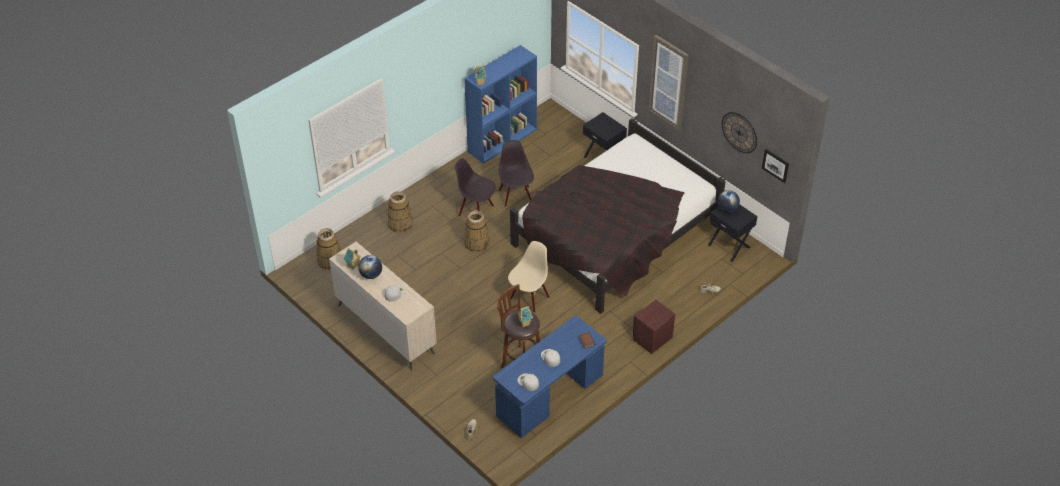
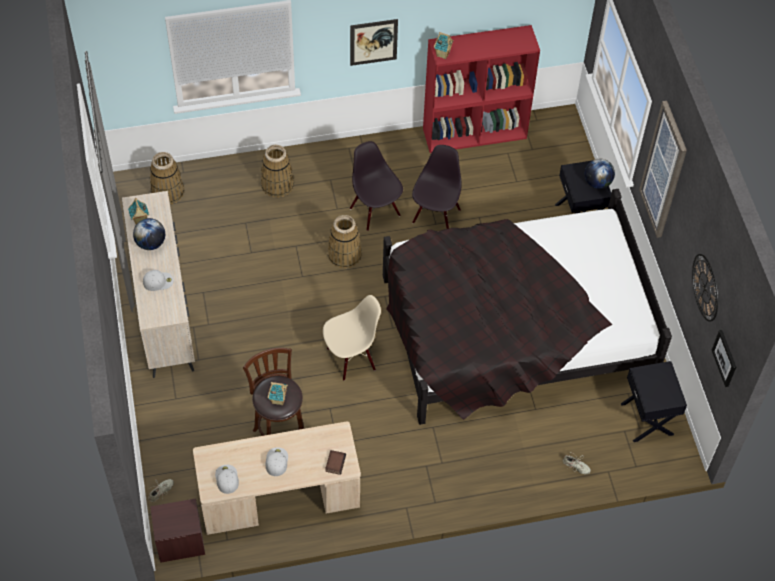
camera: 30 degrees right, 10 degrees up
blue bookcase [464,45,537,164] -> red bookcase [423,25,540,153]
blue desk [493,316,607,438] -> beige desk [193,421,361,535]
brown nightstand [633,300,675,354] -> brown nightstand moved to [150,498,205,563]
globe [717,190,740,213] -> globe moved to [585,159,615,189]
none -> picture [350,19,398,66]

